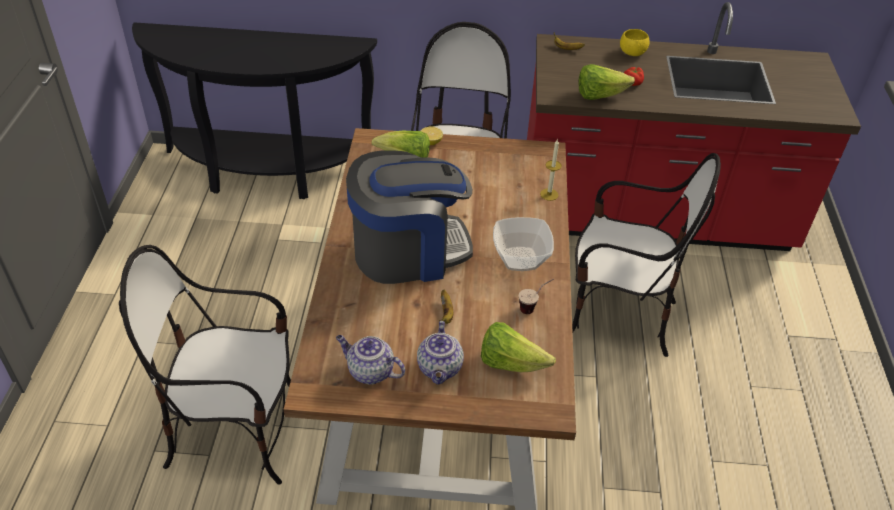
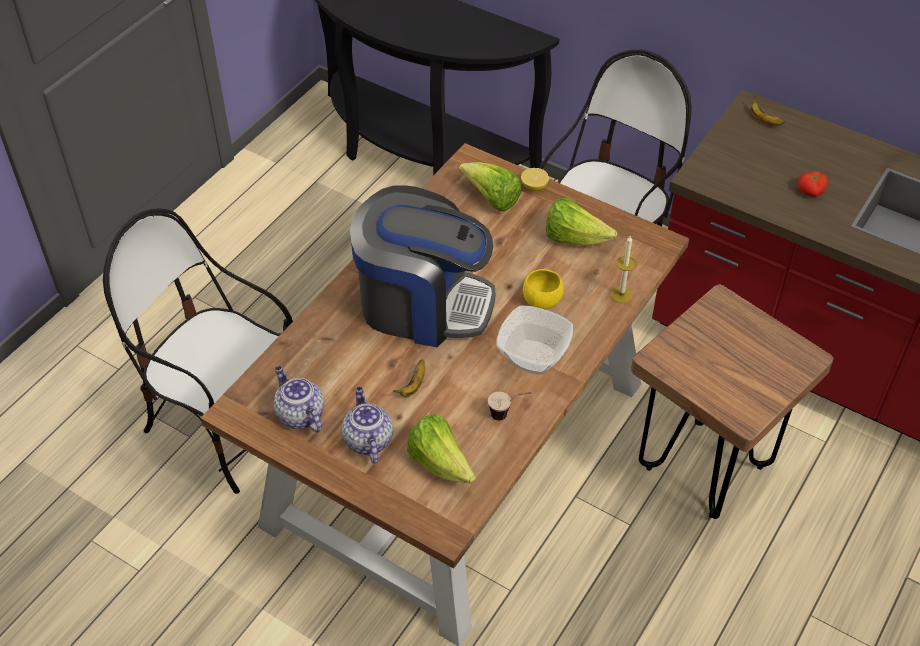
camera: 30 degrees right, 5 degrees up
teapot [417,321,464,385] -> teapot turned 135 degrees clockwise [342,387,393,464]
chair [572,153,721,357] -> brown stool [631,284,834,519]
lettuce [578,64,635,100] -> lettuce moved to [546,198,617,246]
yellow bowl [620,29,650,56] -> yellow bowl moved to [523,269,564,309]

